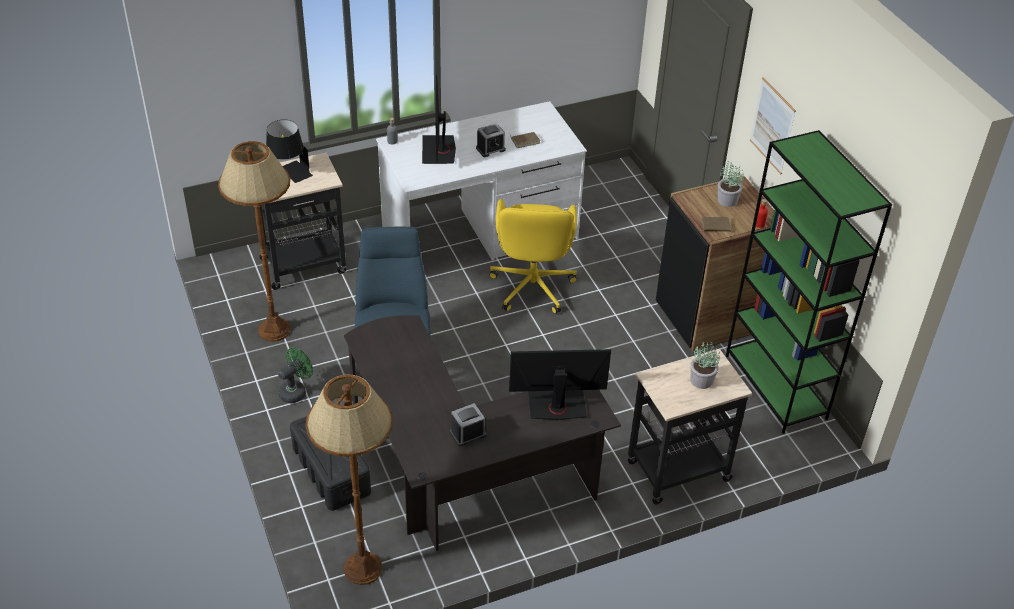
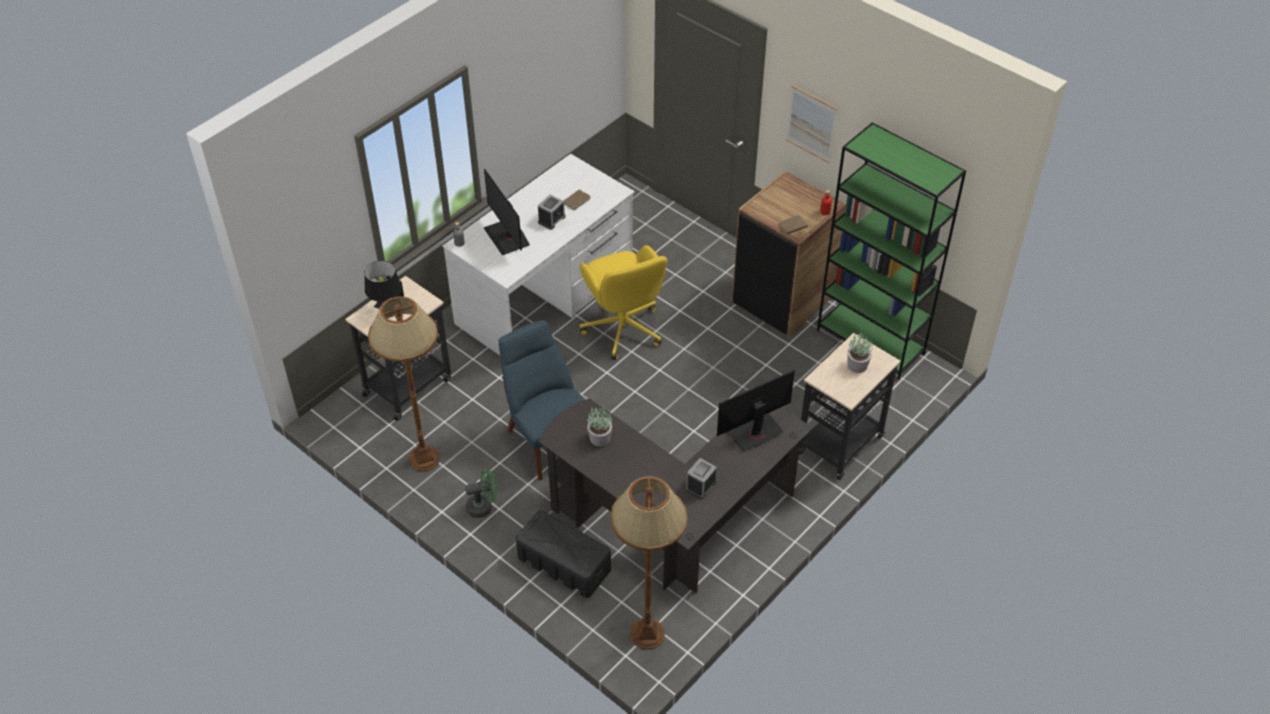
camera: 25 degrees left, 5 degrees up
green fan [278,348,313,403] -> green fan turned 60 degrees clockwise [465,469,498,518]
potted plant [718,161,744,207] -> potted plant moved to [587,406,612,447]

